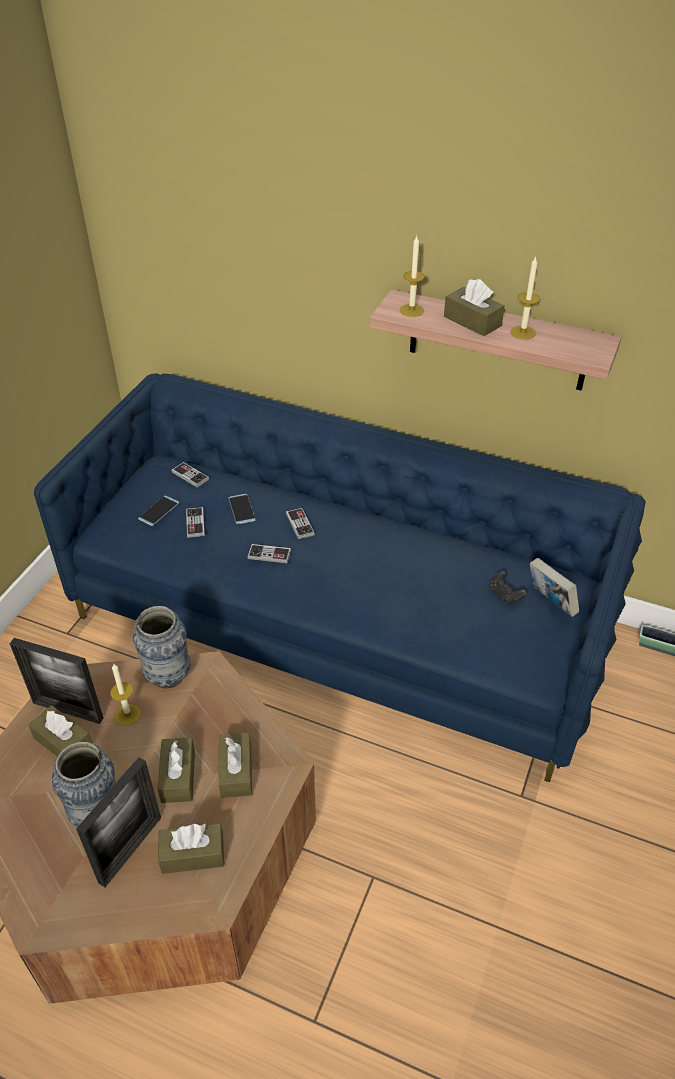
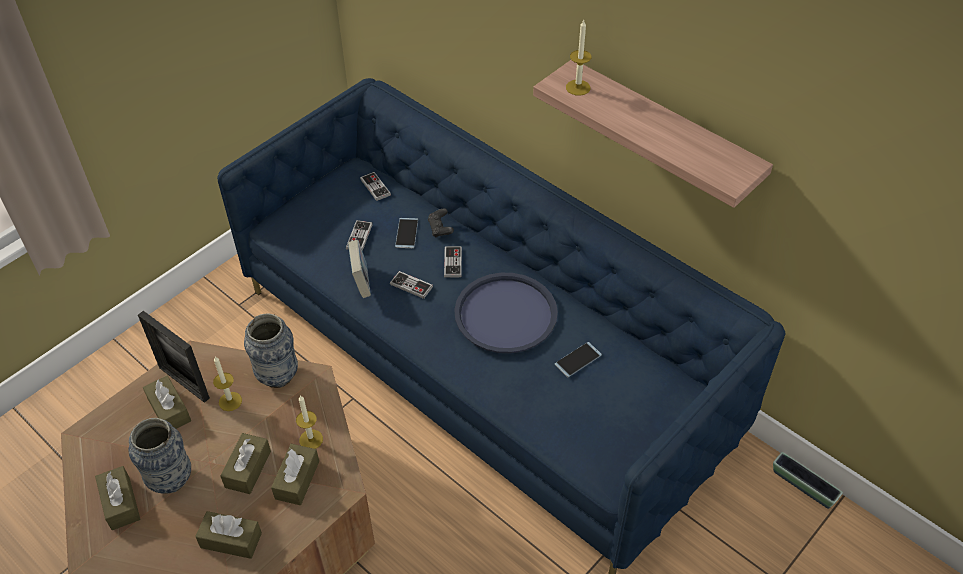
camera: 20 degrees right, 5 degrees up
picture frame [76,757,161,887] -> none
phone [138,496,179,526] -> phone moved to [555,342,602,377]
brown tissue box [444,279,505,336] -> brown tissue box moved to [95,466,140,530]
black game controller [489,571,527,605] -> black game controller moved to [428,208,454,237]
candle [510,256,540,339] -> candle moved to [296,395,323,449]
book [530,558,579,617] -> book moved to [348,240,371,298]
none -> blue tray [454,273,558,353]

